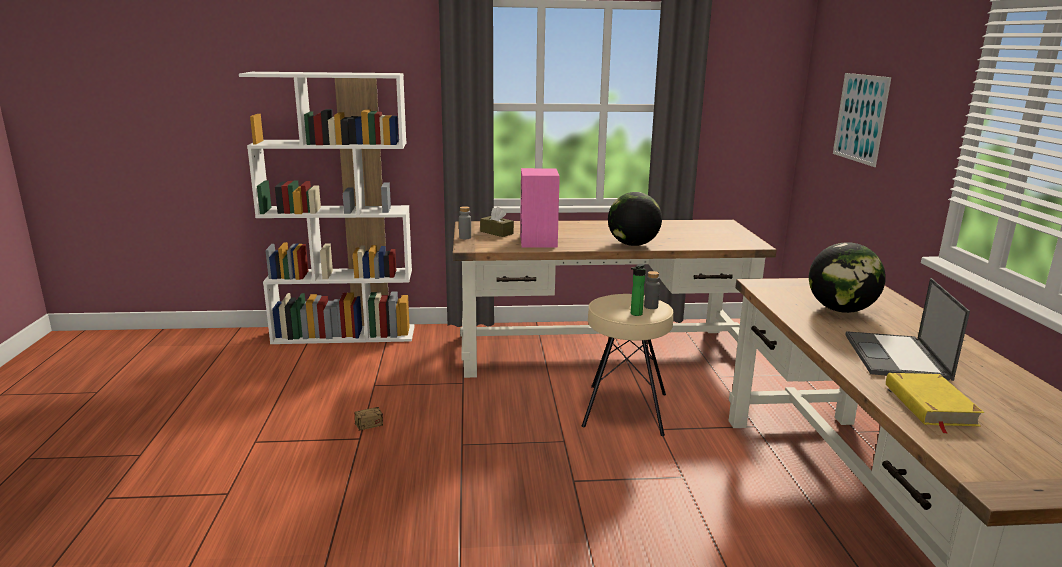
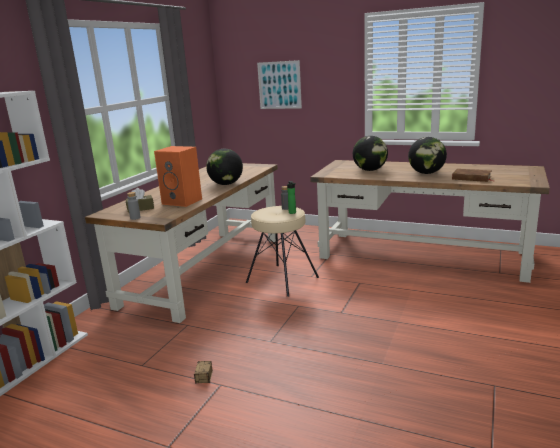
camera: 60 degrees left, 0 degrees up
pink speaker [520,168,560,247] -> orange speaker [154,146,202,207]
laptop [845,278,970,381] -> globe [408,137,447,174]
yellow book [886,373,984,434] -> brown book [452,169,493,182]

